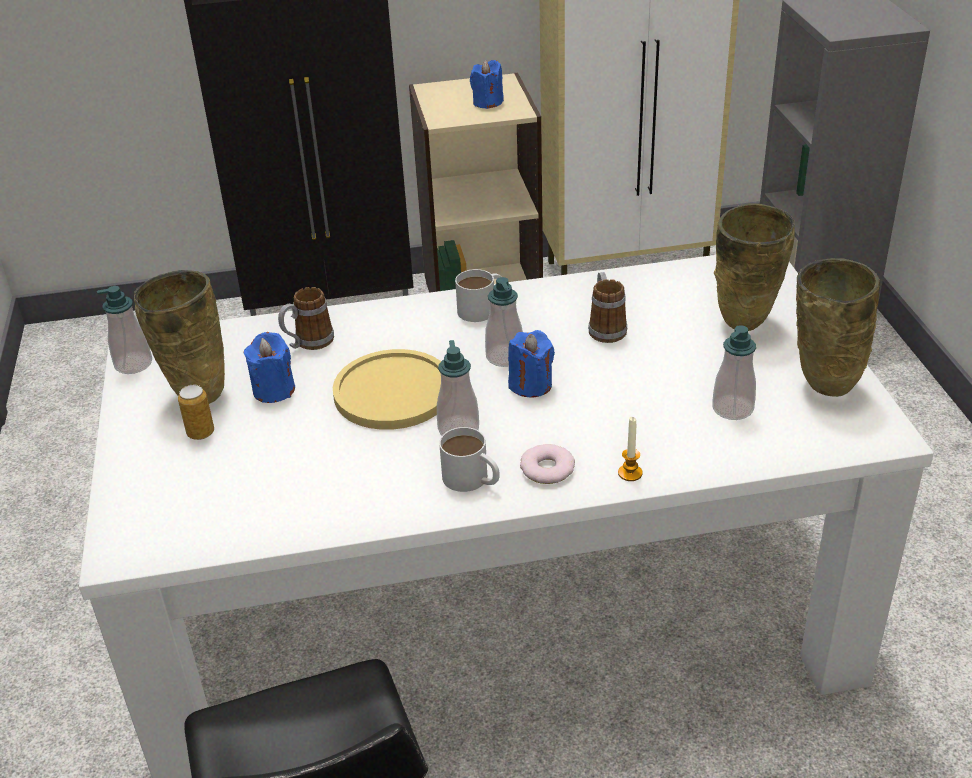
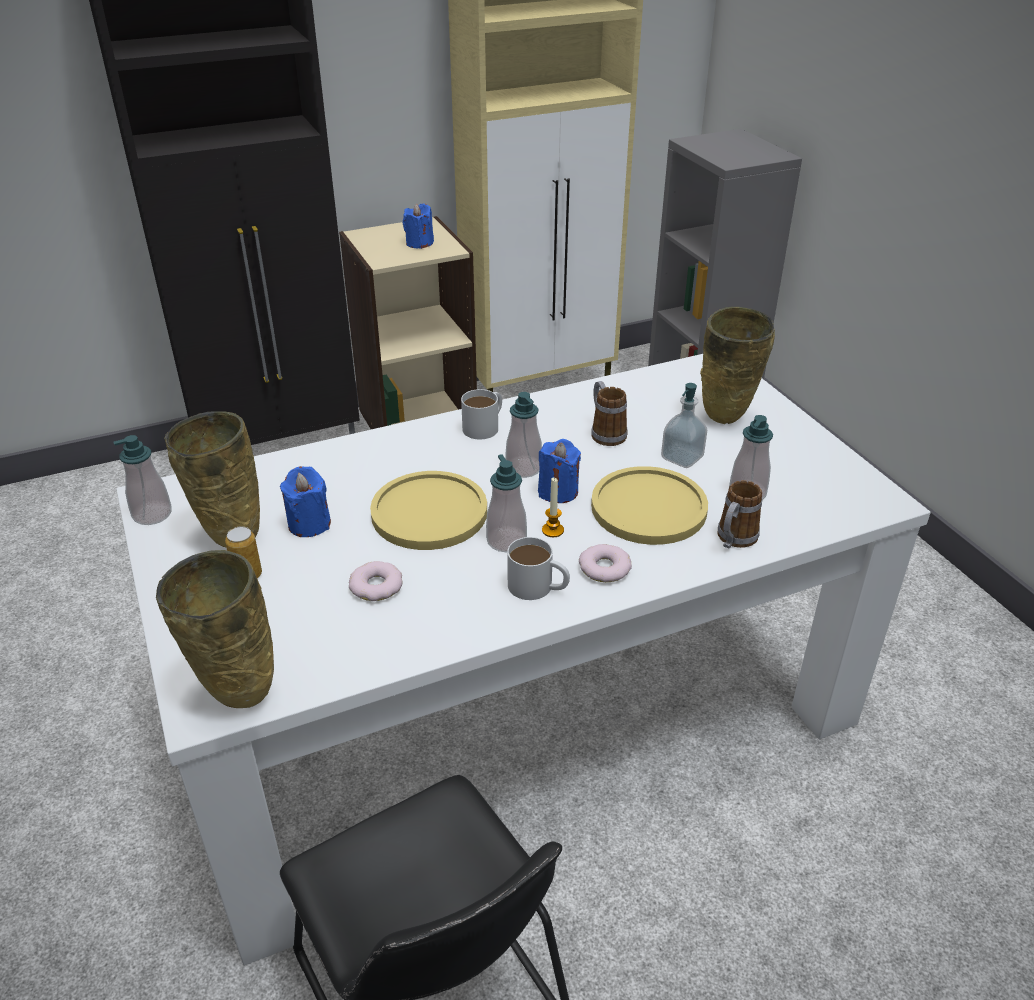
camera: 15 degrees left, 0 degrees up
mug [278,287,334,350] -> mug moved to [717,480,762,548]
candle [618,417,643,481] -> candle moved to [542,477,564,537]
beige vase [796,258,880,397] -> beige vase moved to [156,550,274,708]
none -> donut [349,561,402,601]
none -> yellow plate [591,466,708,545]
none -> soap dispenser [661,383,707,468]

